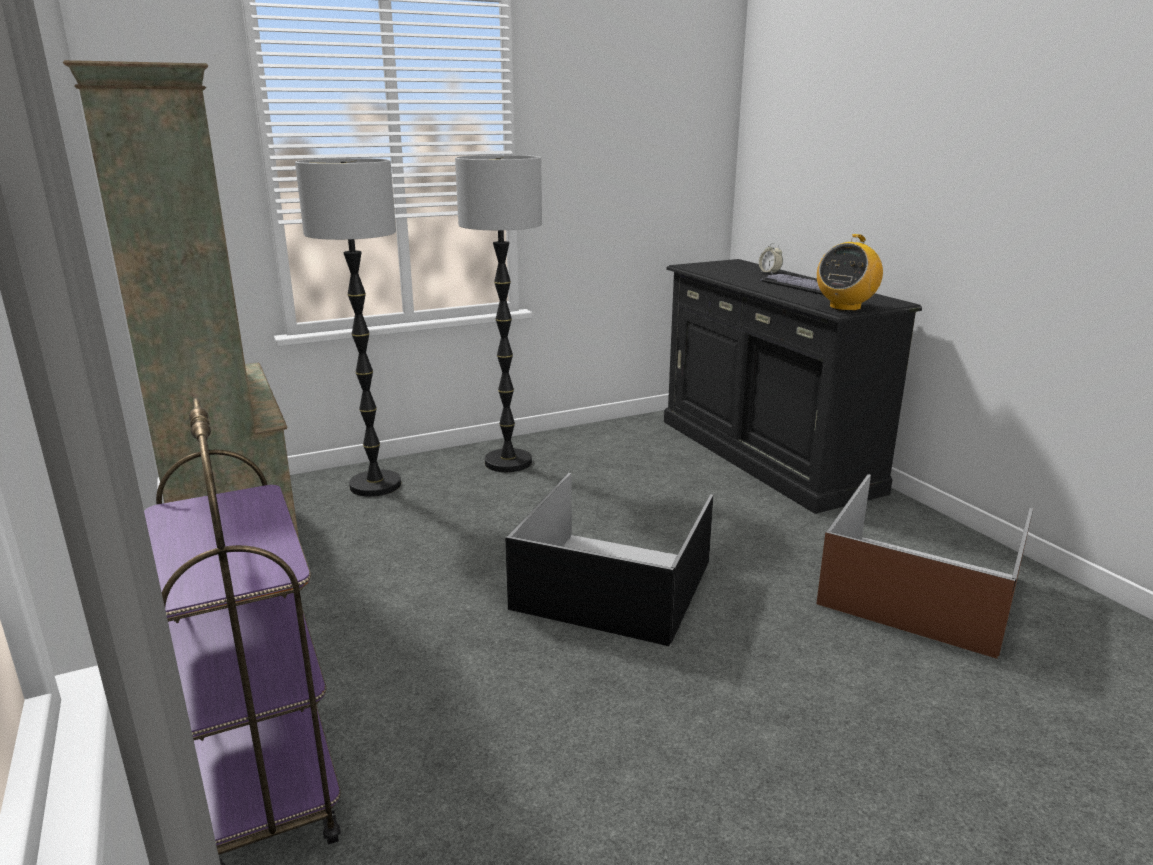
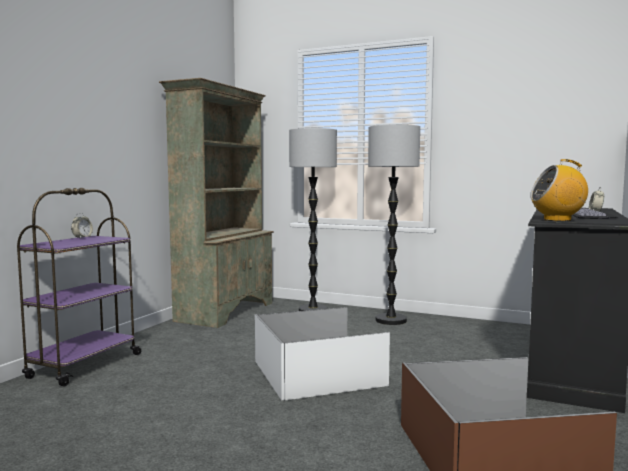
camera: 50 degrees right, 15 degrees down
black storage box [505,473,713,646] -> white storage box [255,307,390,400]
none -> alarm clock [71,213,93,238]

